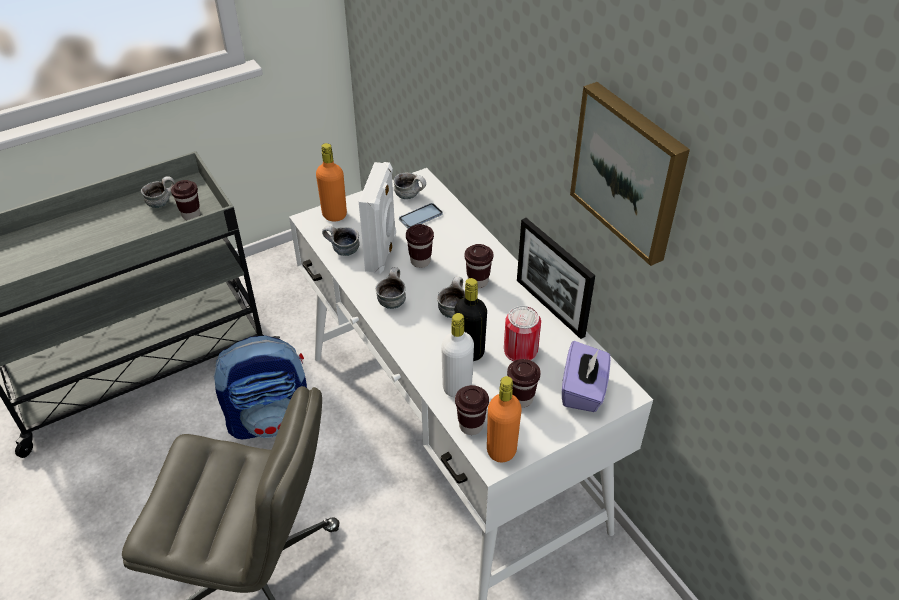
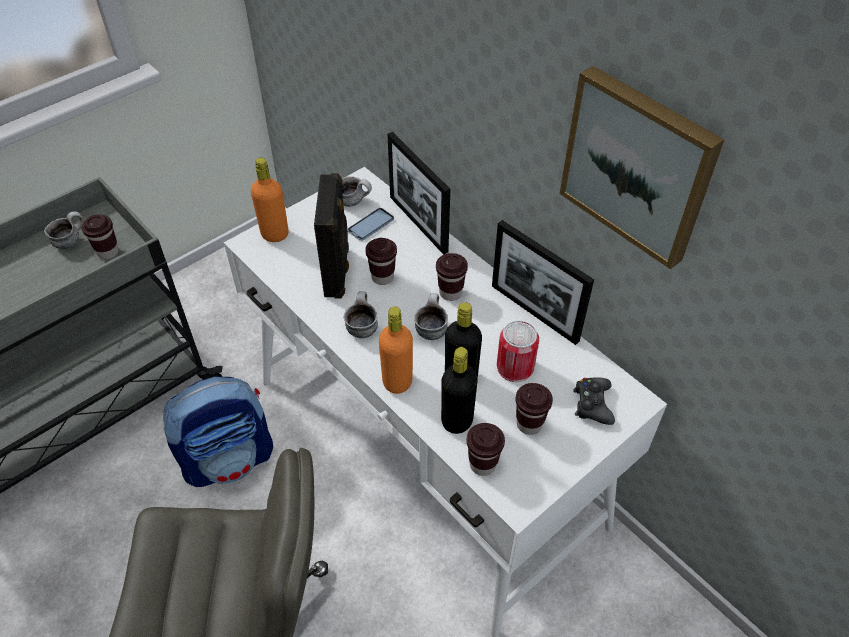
camera: 10 degrees left, 5 degrees up
mug [322,225,360,256] -> none
white speaker [359,162,396,274] -> black speaker [314,173,349,298]
white bottle [441,313,474,397] -> black bottle [441,347,477,434]
orange bottle [487,376,522,463] -> orange bottle moved to [379,306,413,394]
purple tissue box [562,341,611,412] -> black game controller [573,377,615,425]
none -> picture frame [388,132,450,255]

